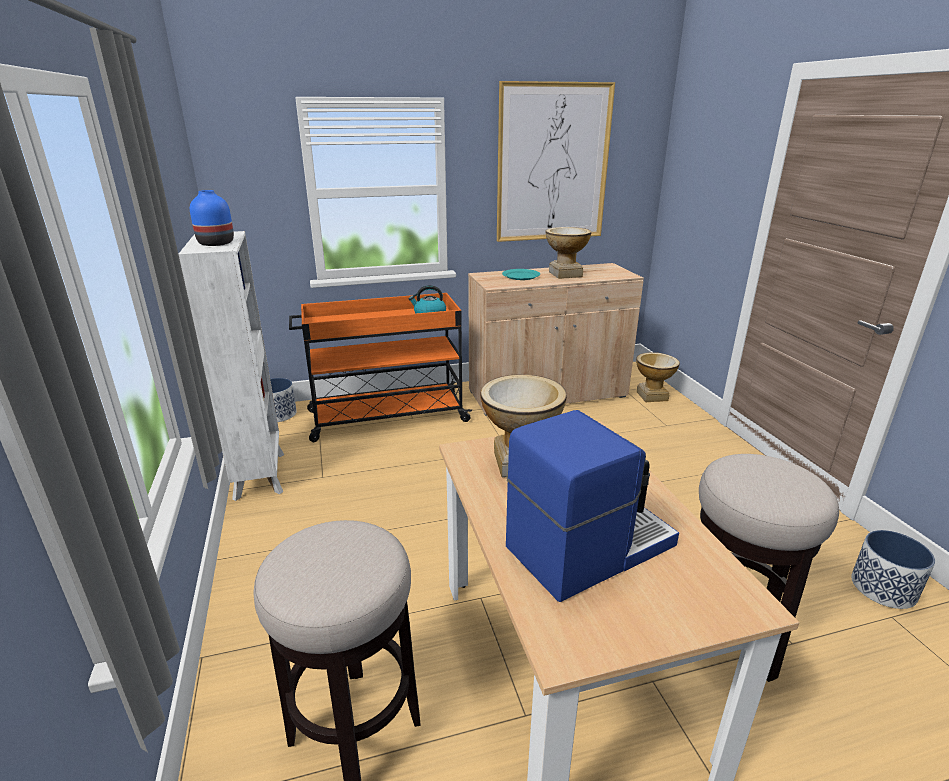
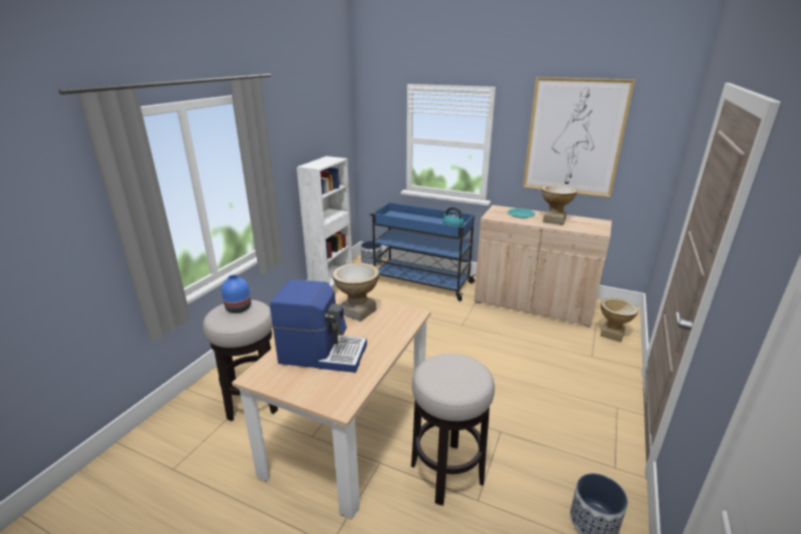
camera: 40 degrees right, 0 degrees up
blue vase [190,190,234,246] -> blue vase moved to [221,275,251,313]
orange cart [289,293,472,442] -> blue cart [369,203,476,301]

